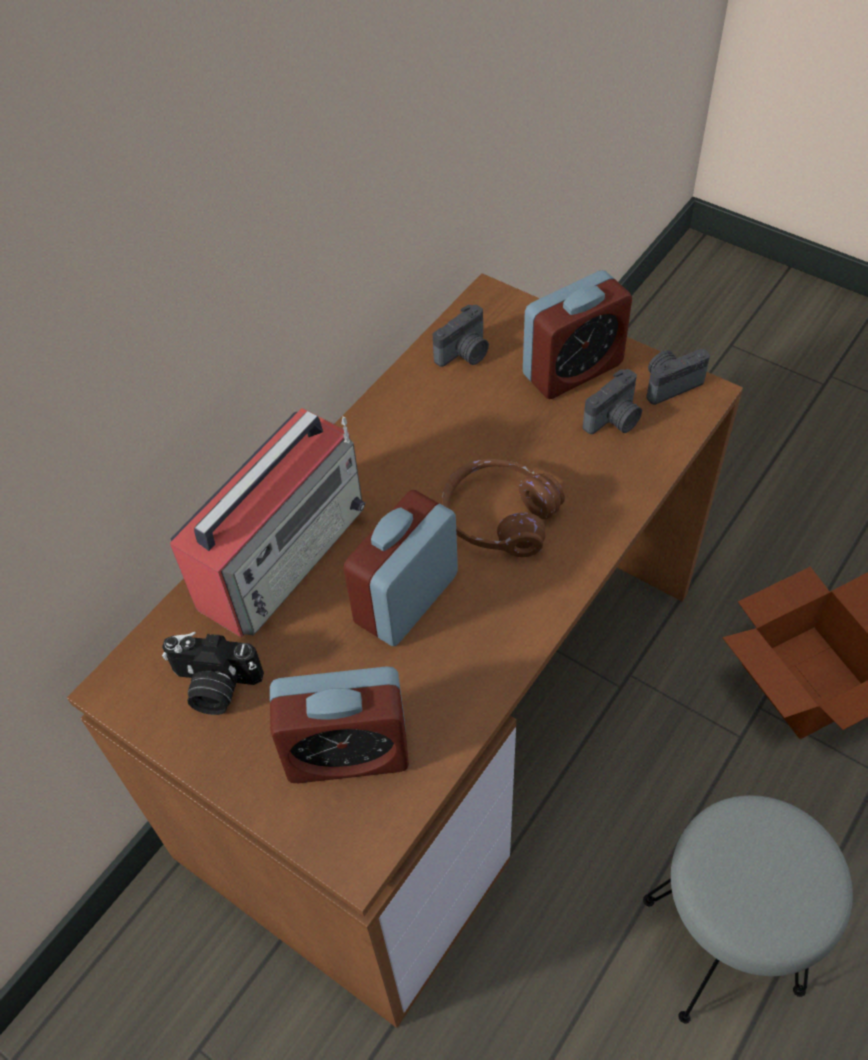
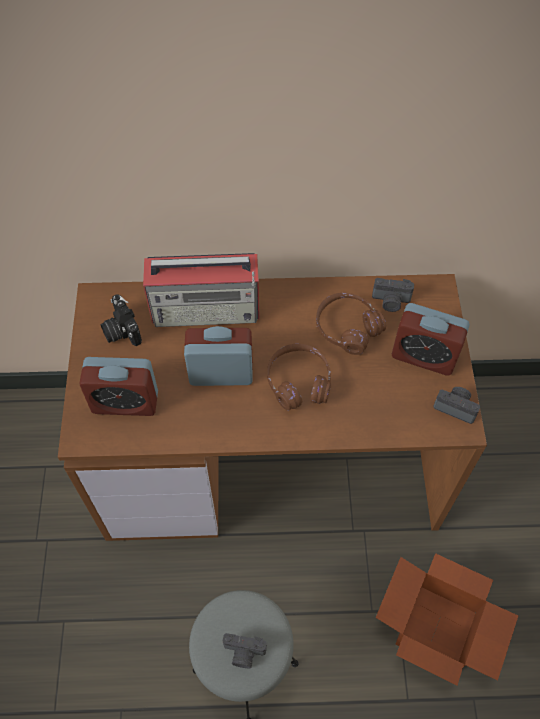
camera: 50 degrees right, 5 degrees up
alarm clock [270,666,409,783] -> alarm clock turned 45 degrees counterclockwise [79,357,158,416]
camera [583,369,642,434] -> camera moved to [223,633,267,668]
none -> brown headphones [316,293,386,355]

